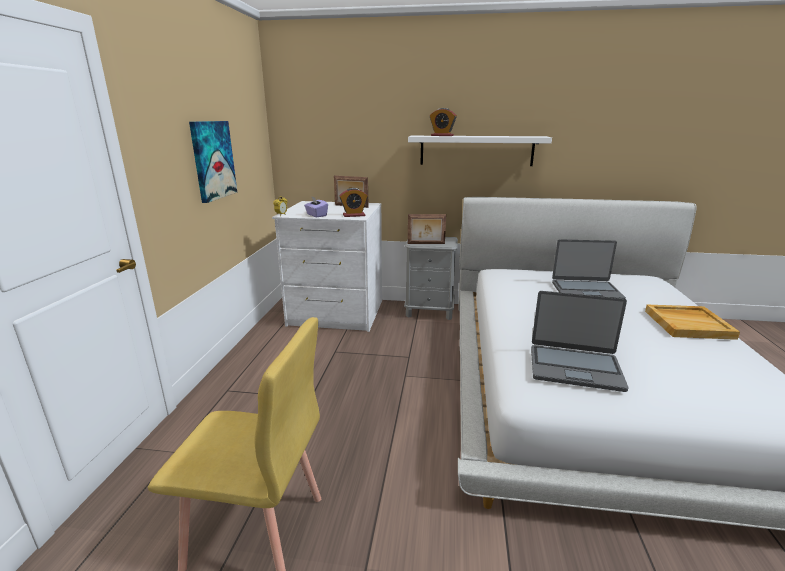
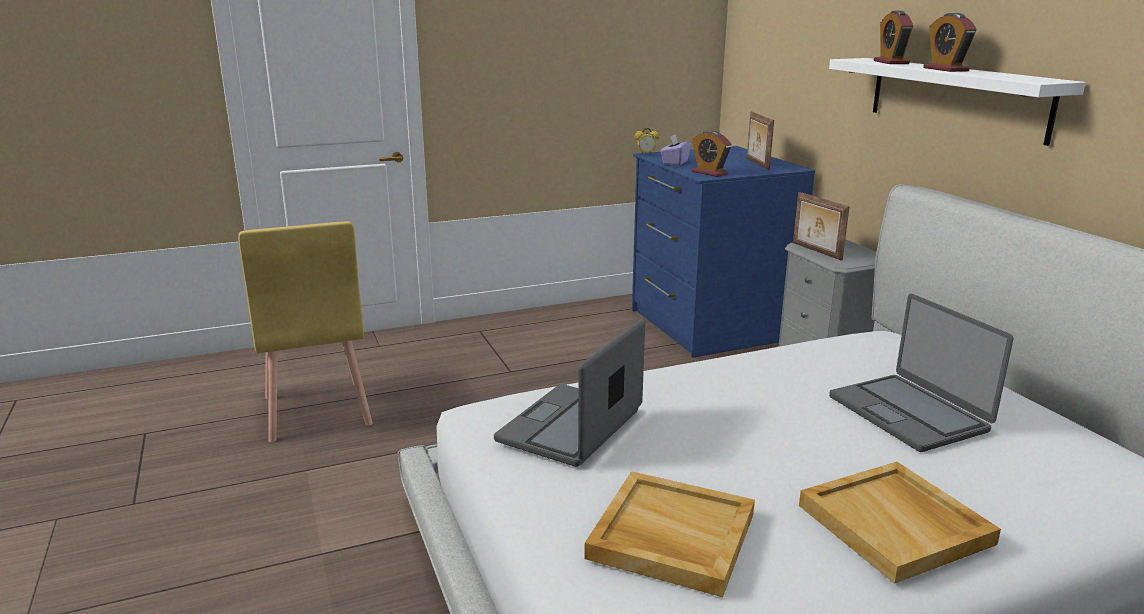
camera: 60 degrees right, 0 degrees up
picture [189,121,237,203] -> none
white dresser [272,201,382,332] -> blue dresser [632,146,815,358]
laptop [531,291,629,392] -> laptop turned 45 degrees clockwise [494,319,645,467]
none -> beige tray [584,471,755,597]
none -> alarm clock [923,13,977,72]

